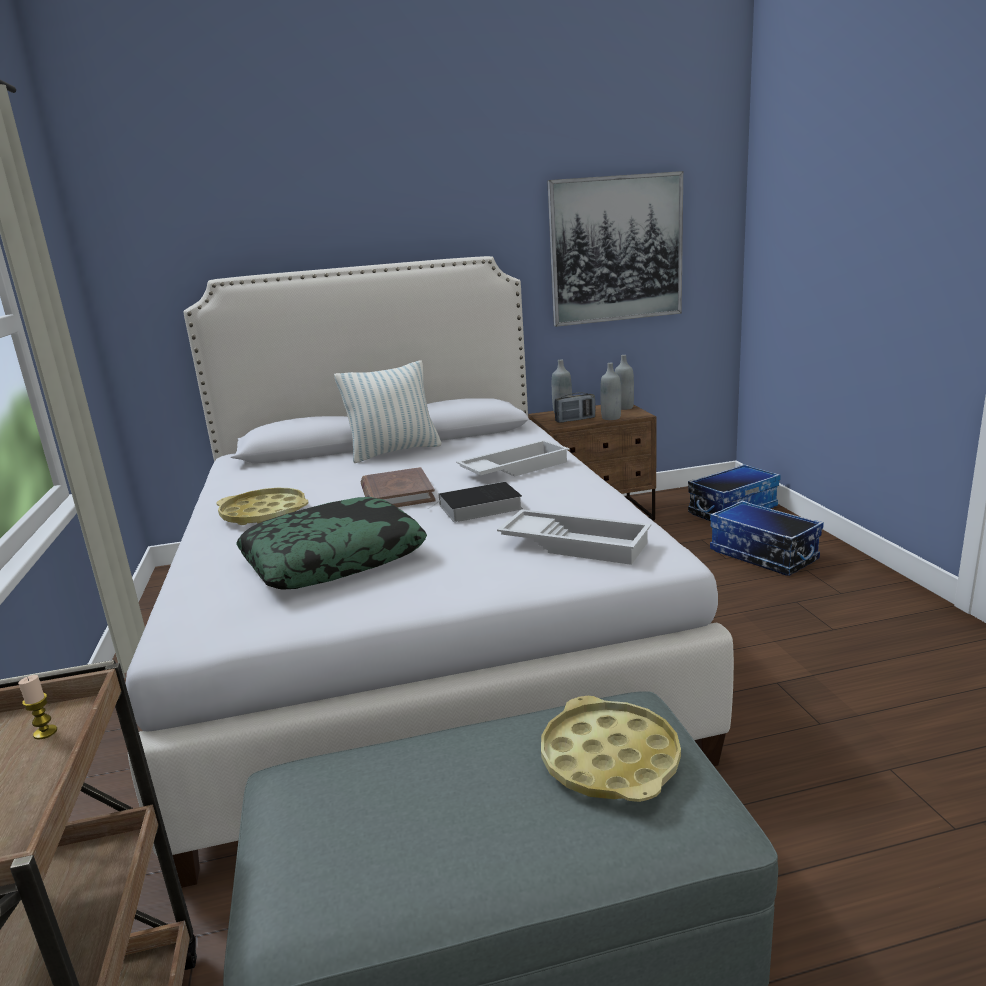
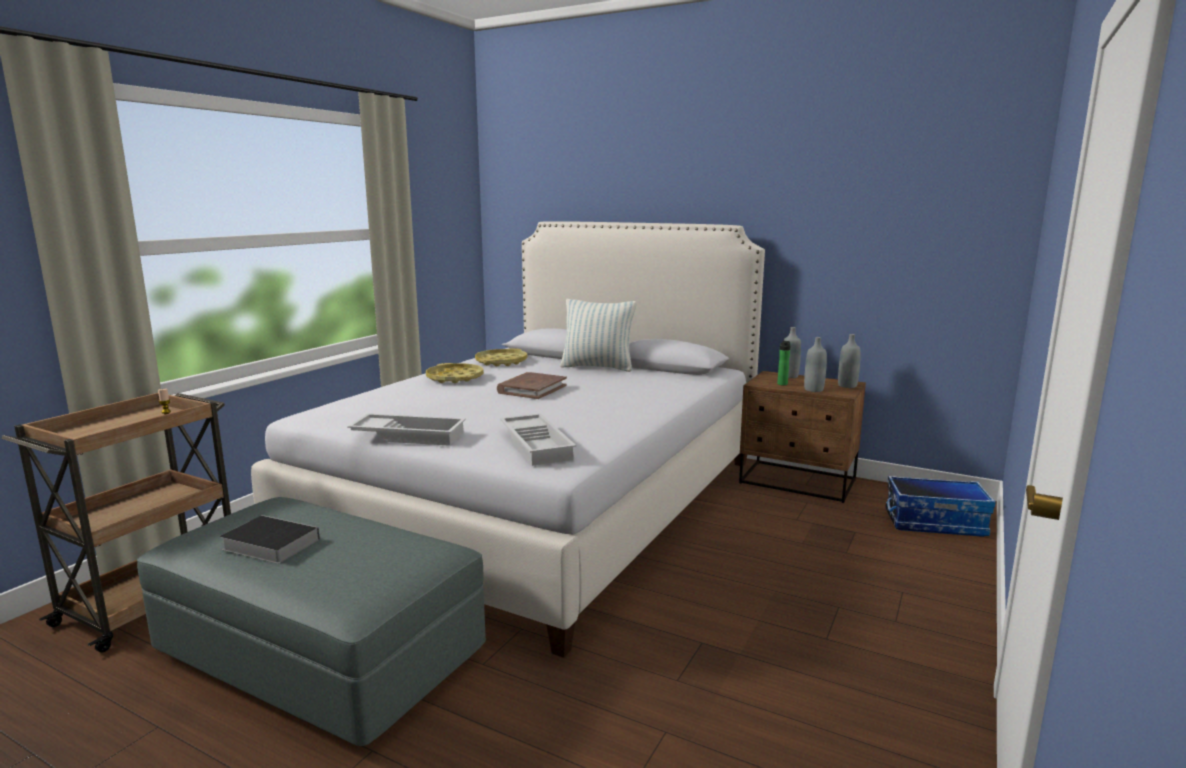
camera: 40 degrees right, 5 degrees down
pillow [236,497,427,589] -> none
book [429,482,523,522] -> book moved to [220,515,320,564]
white tray [456,440,570,477] -> white tray moved to [347,413,466,446]
yellow tray [541,696,681,802] -> yellow tray moved to [475,348,527,366]
picture [547,171,683,327] -> none
radio [554,393,596,423] -> bottle [777,341,791,386]
storage box [710,501,824,576] -> none

